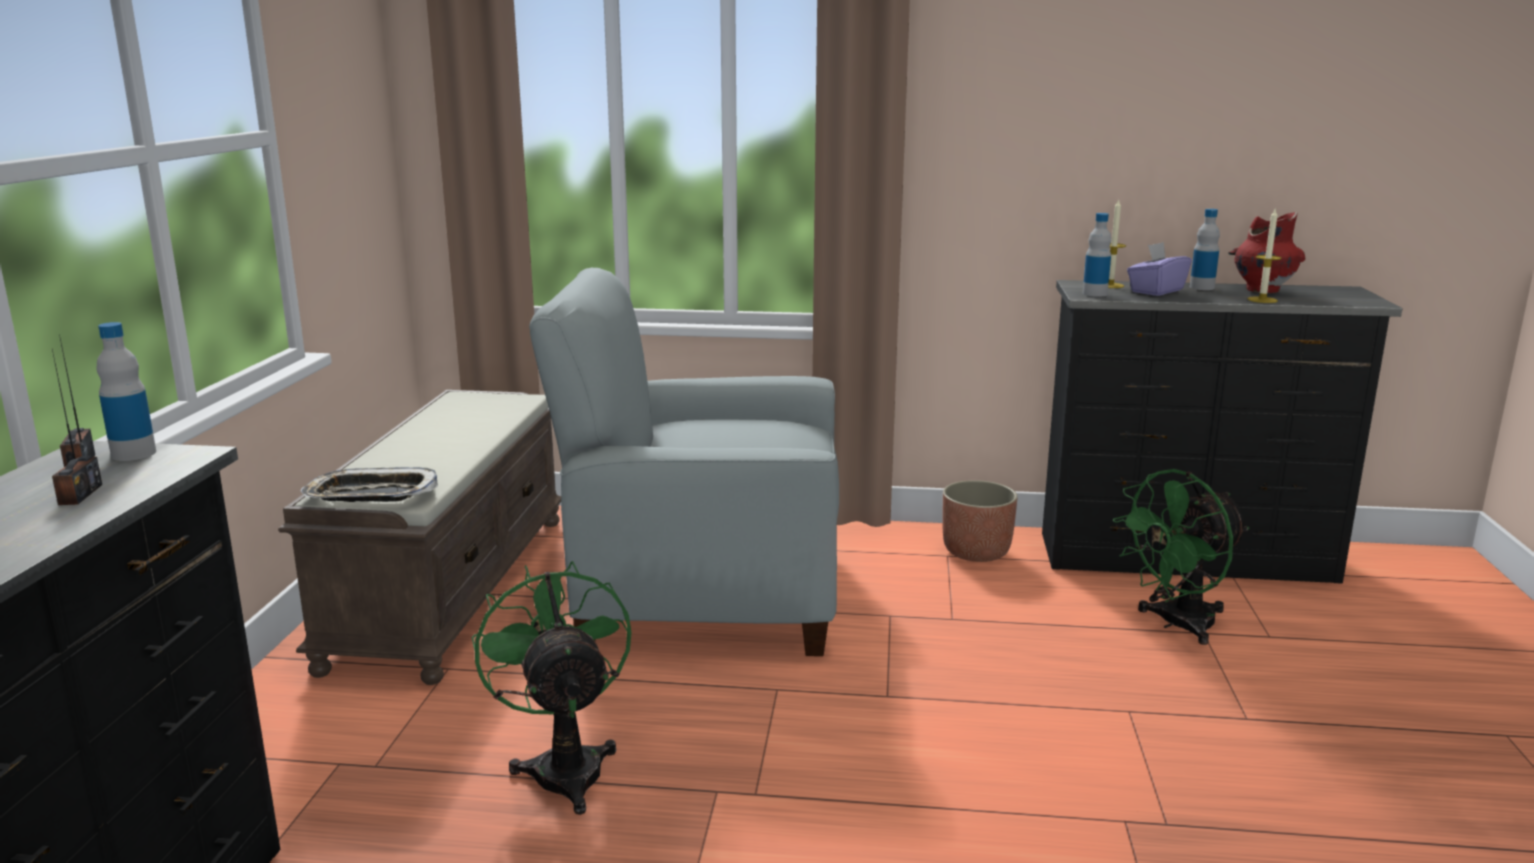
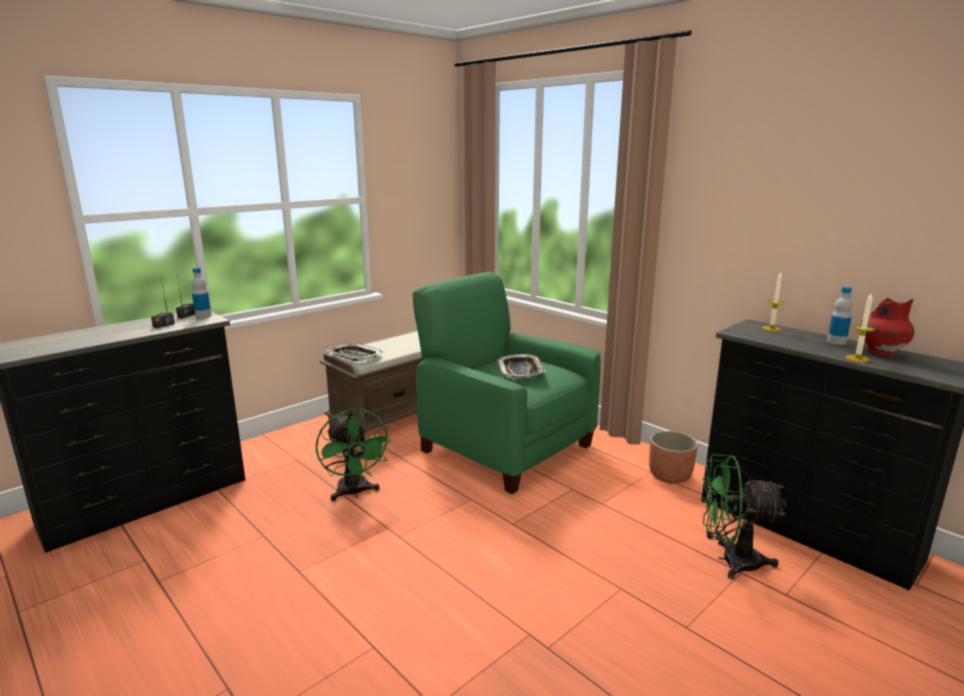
camera: 40 degrees right, 0 degrees up
green fan [471,561,632,815] -> green fan turned 135 degrees clockwise [316,409,391,501]
grey armchair [529,268,839,656] -> green armchair [412,272,601,494]
bottle [1083,213,1111,297] -> none
purple tissue box [1127,242,1192,296] -> none
none -> tray [497,354,546,378]

